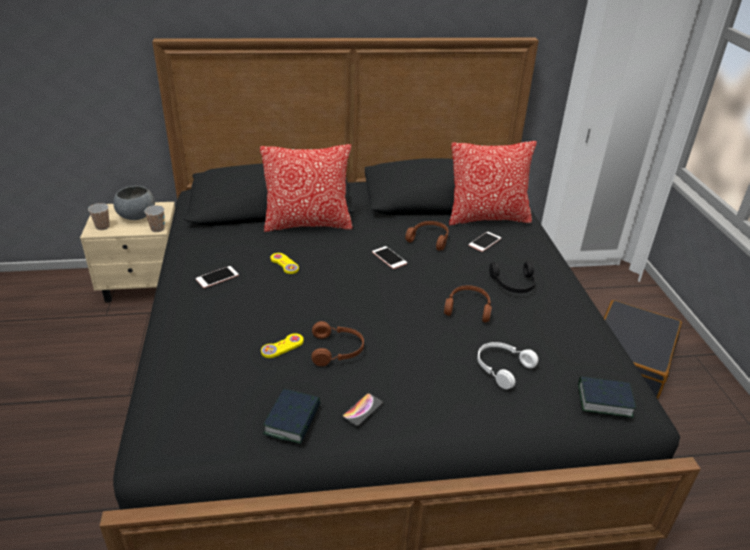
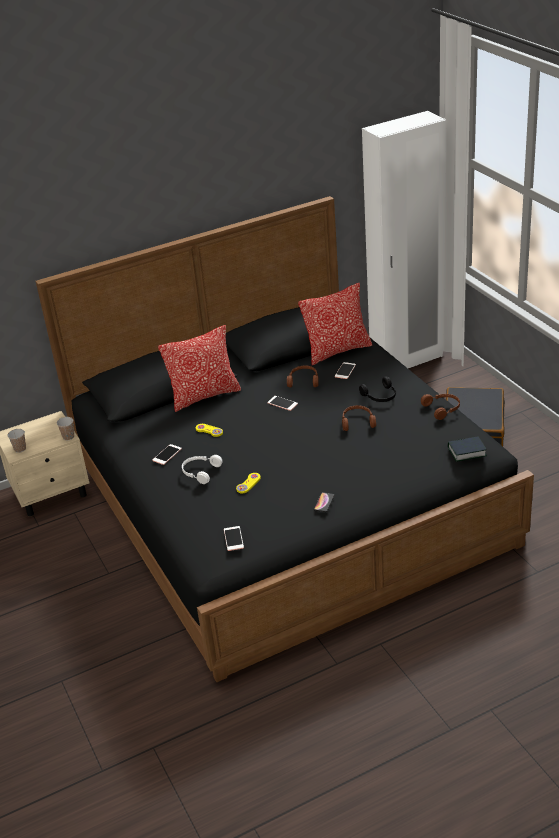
camera: 15 degrees left, 0 degrees up
grey bowl [113,186,155,220] -> none
book [263,389,321,444] -> none
brown headphones [311,321,364,366] -> brown headphones moved to [421,394,460,420]
white headphones [477,342,538,389] -> white headphones moved to [182,455,222,484]
none -> phone [224,526,244,551]

